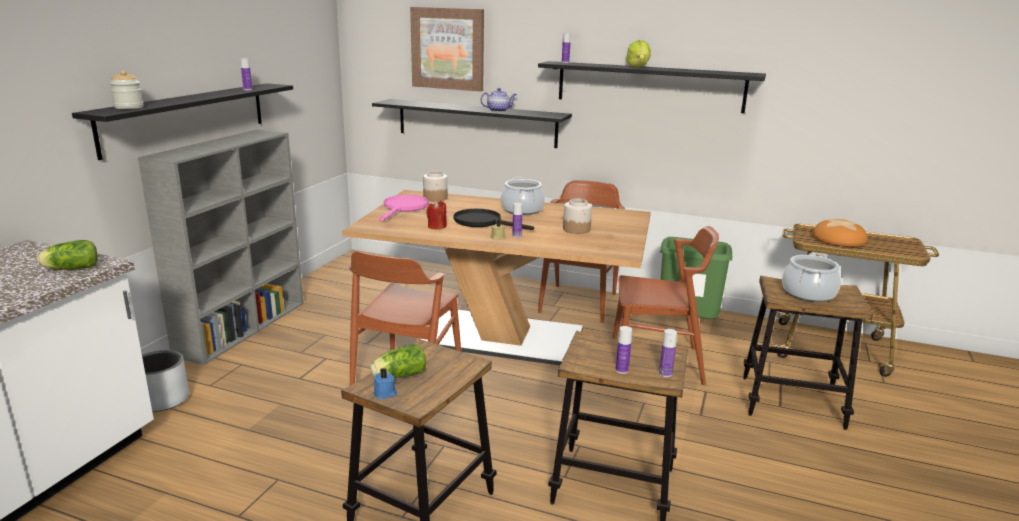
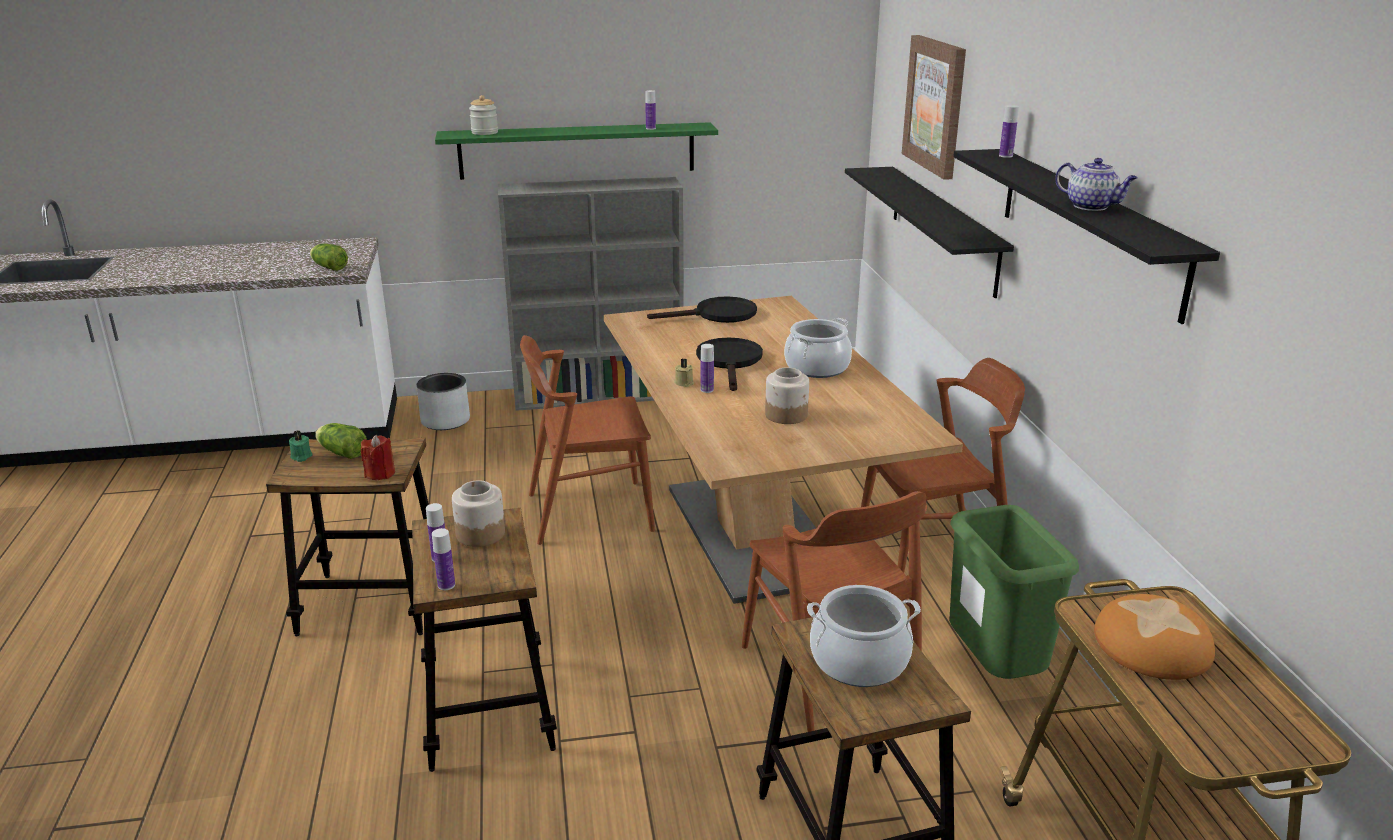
camera: 60 degrees right, 5 degrees up
black shelf [72,83,293,160] -> green shelf [435,122,718,180]
blue candle [374,368,397,399] -> green candle [289,430,313,462]
pink frying pan [379,195,428,221] -> black frying pan [647,296,757,323]
jar [423,171,448,201] -> jar moved to [452,480,505,547]
red candle [426,201,447,230] -> red candle moved to [361,435,395,480]
teapot [480,88,517,112] -> teapot moved to [1055,158,1138,211]
lettuce [626,40,651,67] -> none

